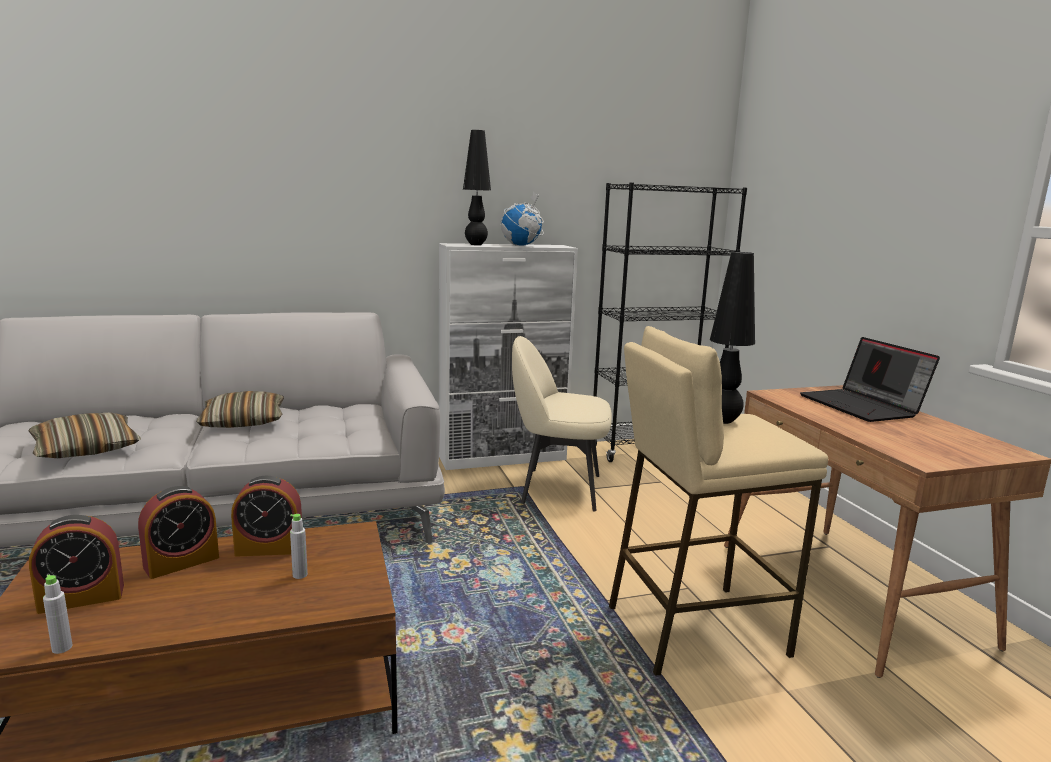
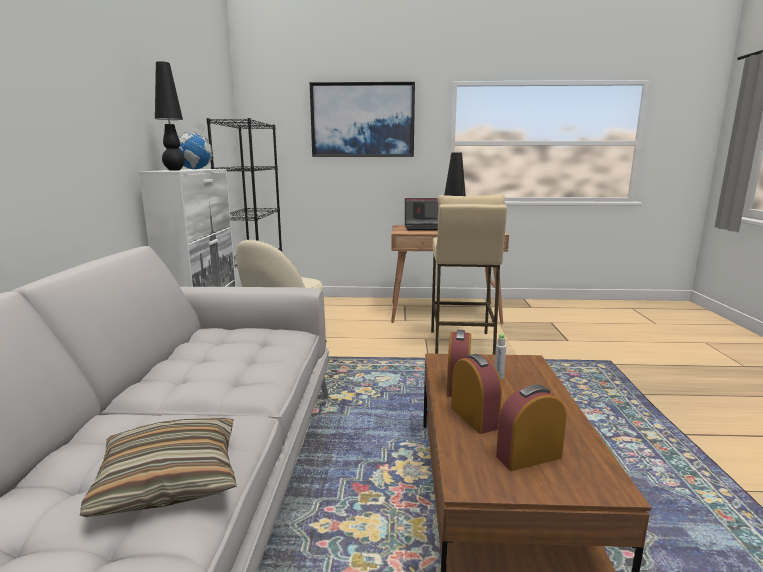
camera: 70 degrees left, 0 degrees up
alarm clock [29,515,124,614] -> alarm clock turned 105 degrees counterclockwise [496,385,566,471]
grey bottle [43,574,72,654] -> none
pillow [196,391,284,428] -> none
none -> picture [310,82,415,157]

